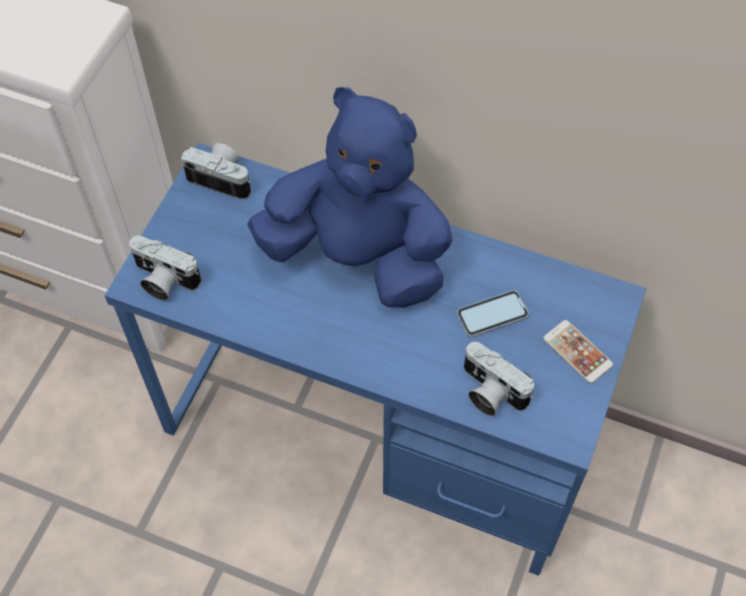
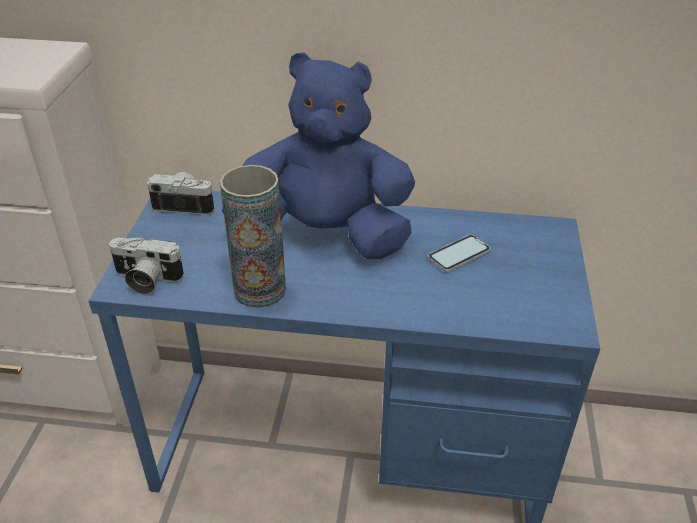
camera: 15 degrees left, 20 degrees down
camera [464,342,534,416] -> none
phone [543,320,613,383] -> none
none -> vase [220,165,286,308]

